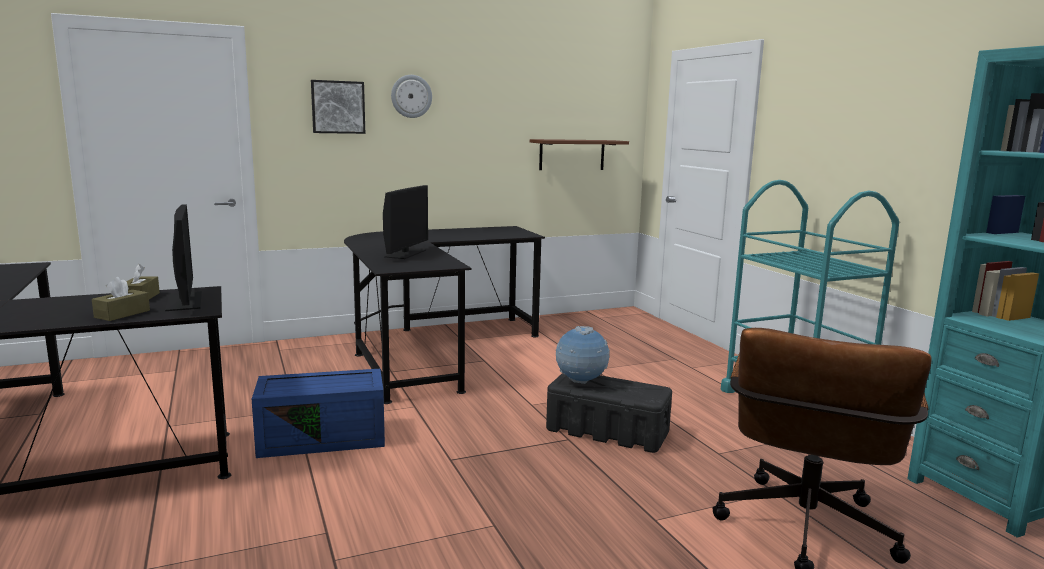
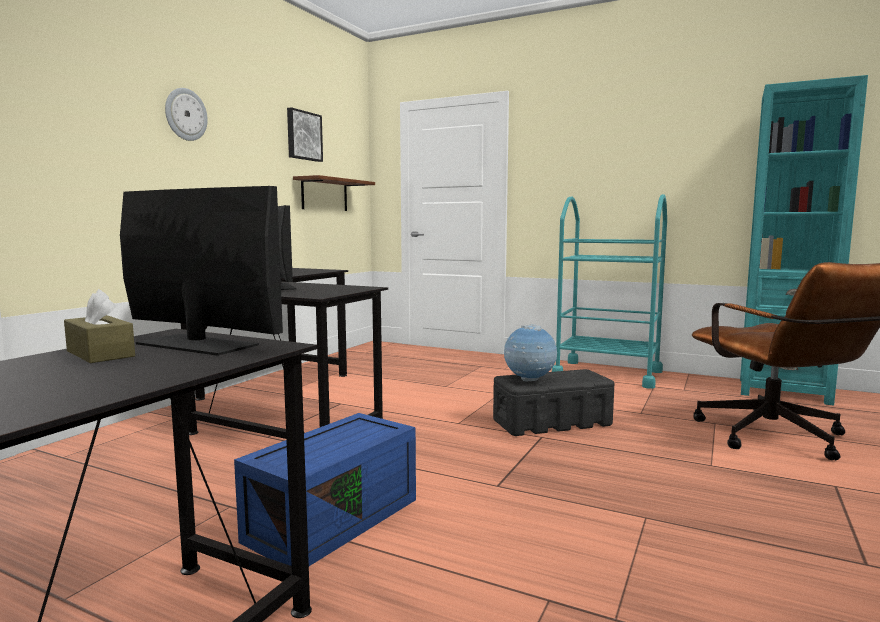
camera: 40 degrees left, 5 degrees down
brown tissue box [92,277,150,321] -> none
picture [311,80,365,134] -> picture moved to [287,107,323,162]

